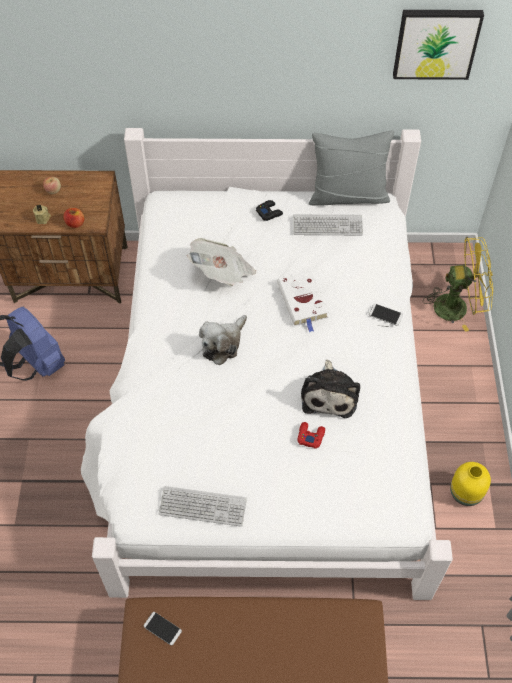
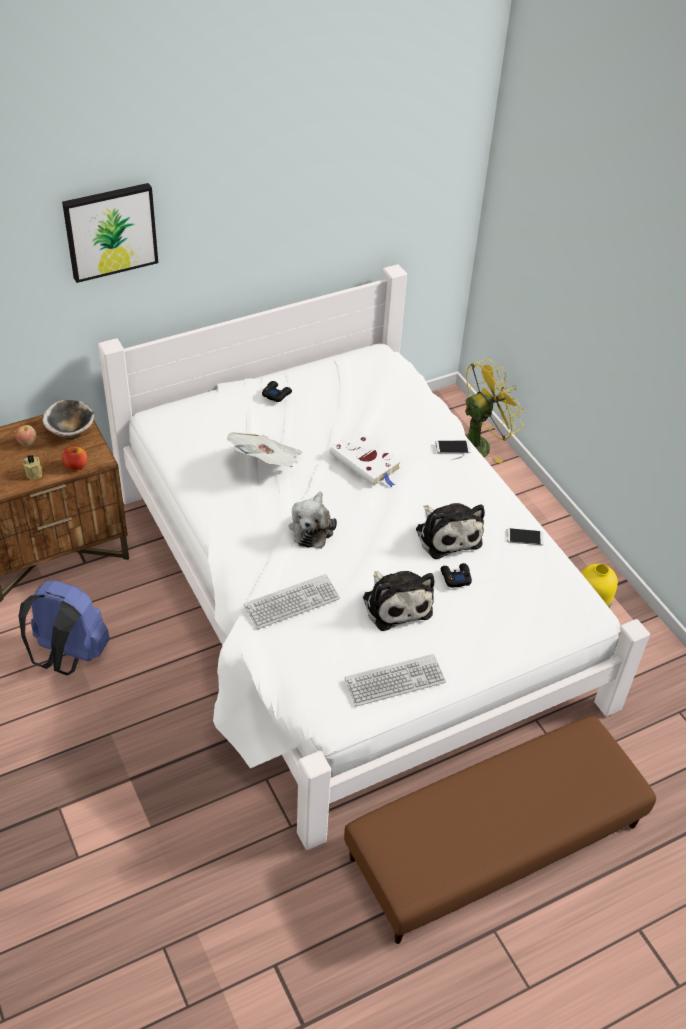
camera: 30 degrees left, 10 degrees down
phone [144,612,182,645] -> phone moved to [507,528,544,545]
keyboard [293,214,363,235] -> keyboard moved to [244,574,340,629]
red game controller [297,422,325,449] -> black game controller [441,563,472,588]
grey pillow [309,130,394,206] -> none
picture [393,10,484,80] -> picture moved to [62,183,158,283]
none -> bowl [42,400,95,439]
none -> plush toy [363,571,434,631]

